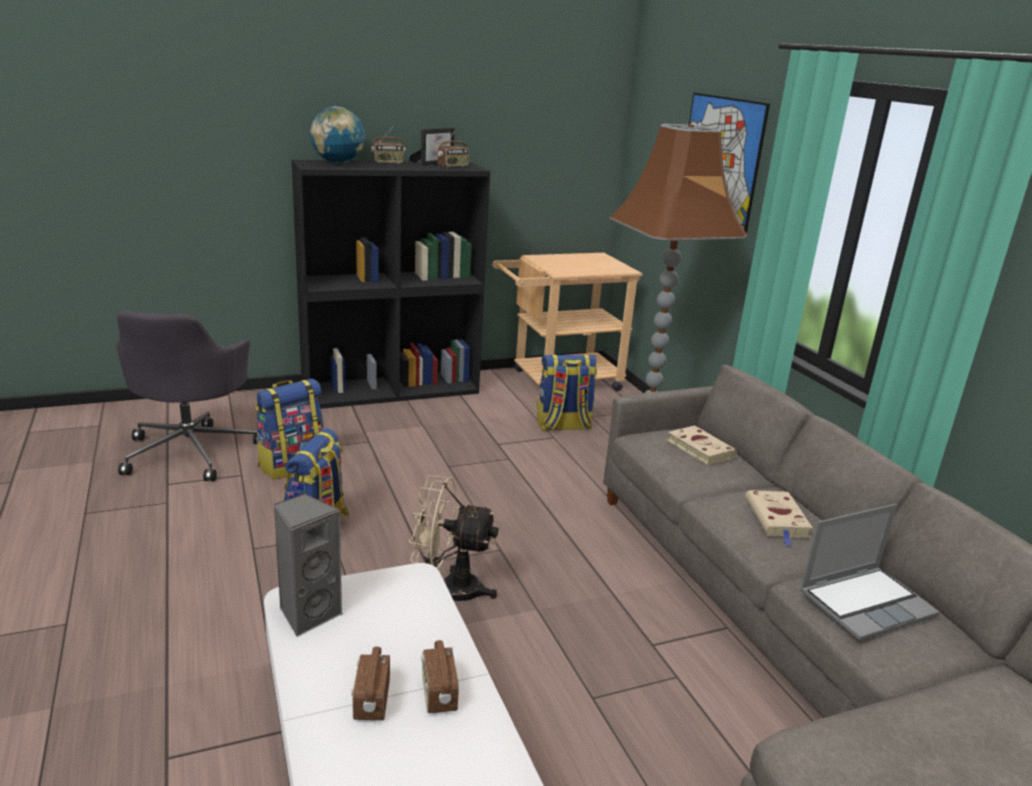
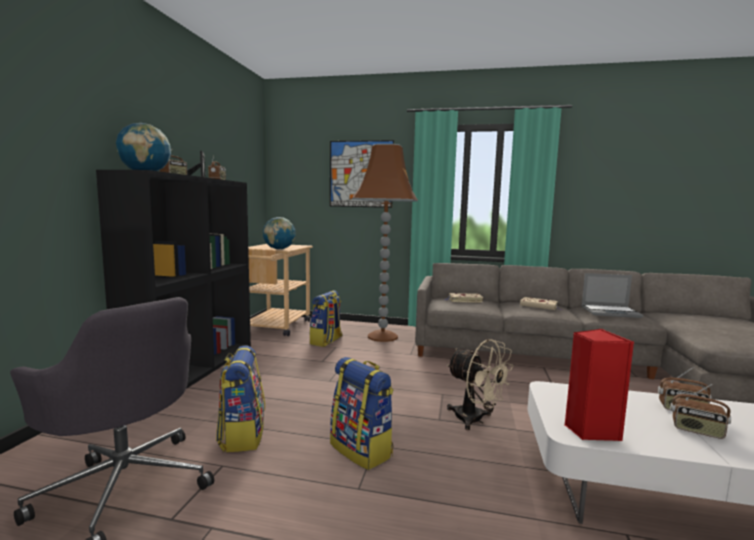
camera: 55 degrees left, 15 degrees down
grey speaker [273,492,343,637] -> red speaker [565,329,634,441]
beige fan [409,475,499,601] -> beige fan turned 90 degrees counterclockwise [447,339,513,430]
laptop [800,504,940,641] -> laptop turned 90 degrees clockwise [581,273,643,318]
none -> globe [263,217,296,249]

